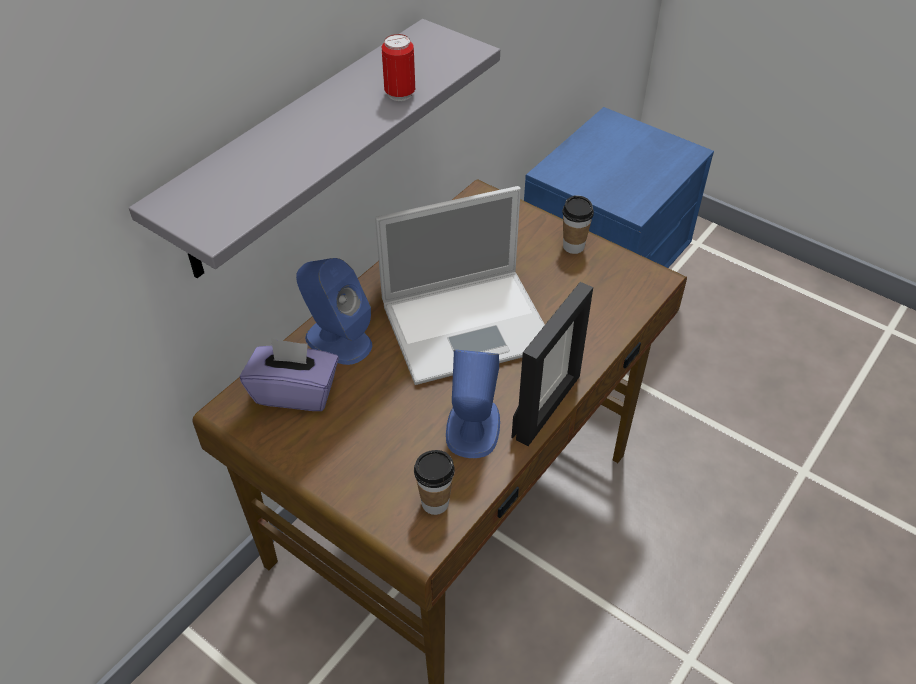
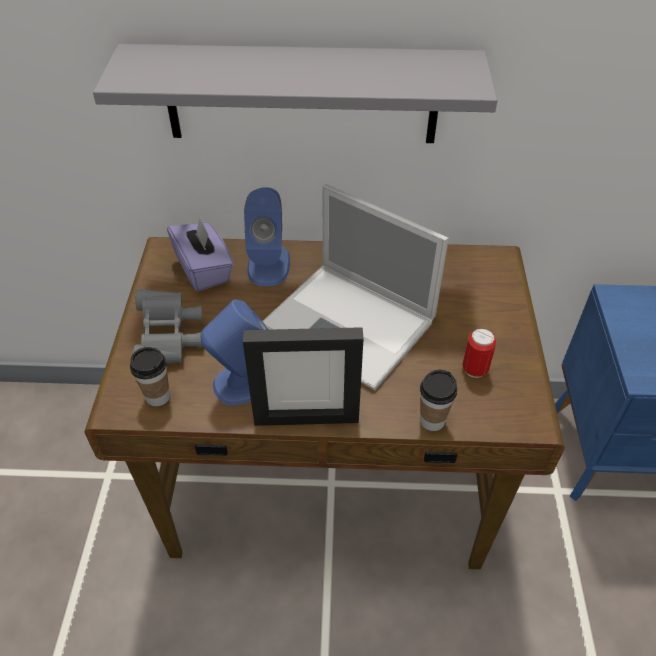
camera: 55 degrees right, 0 degrees up
can [382,34,415,101] -> can moved to [462,328,496,378]
cup [562,195,594,254] -> cup moved to [420,370,457,431]
none -> grey binoculars [133,289,203,364]

